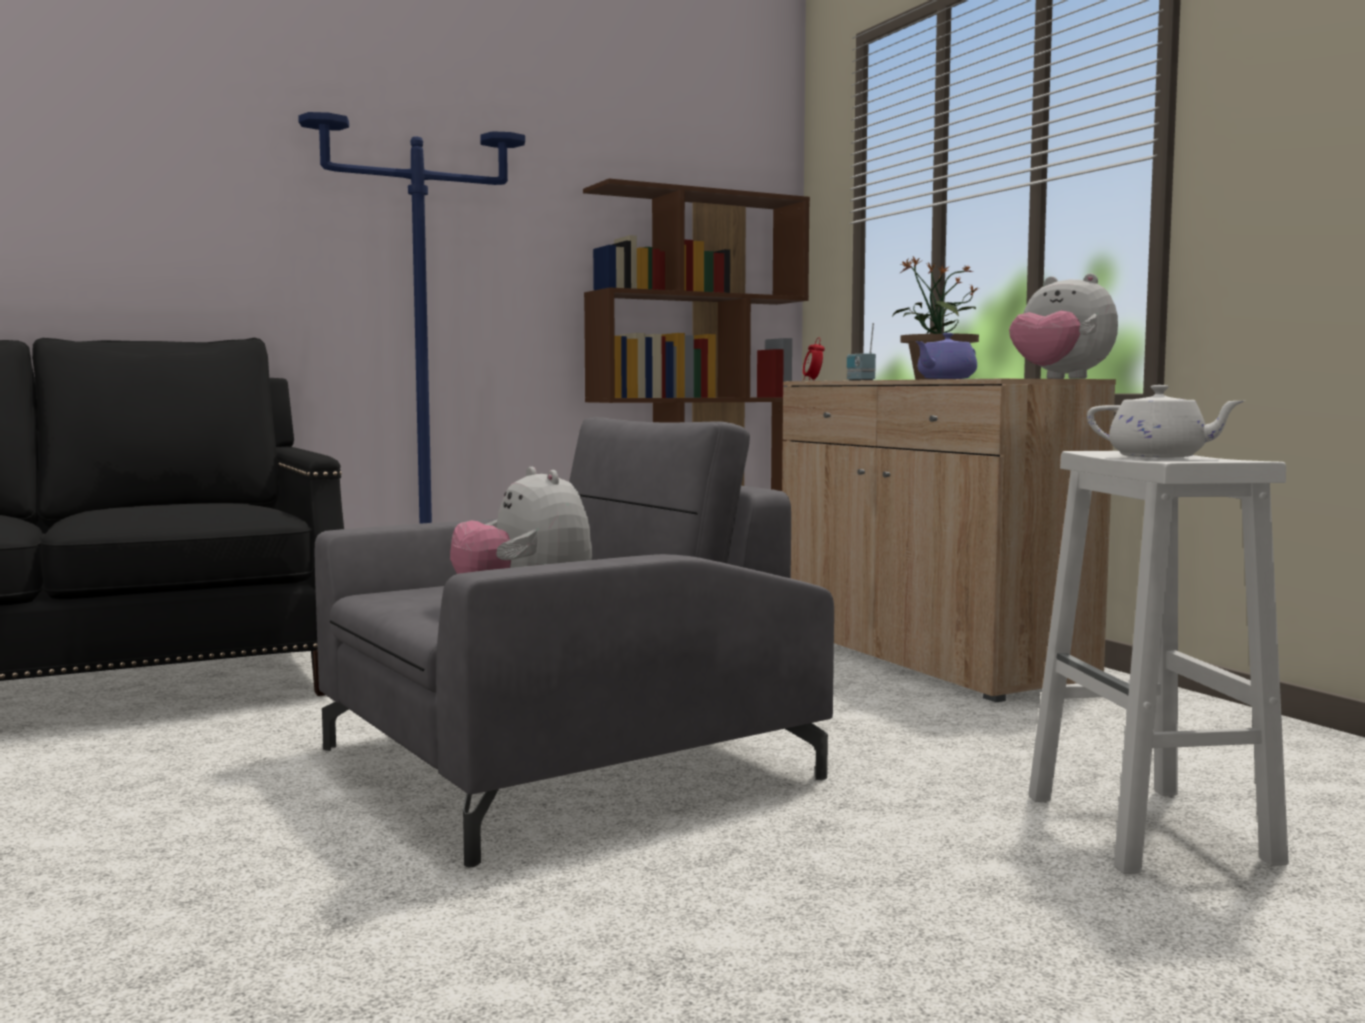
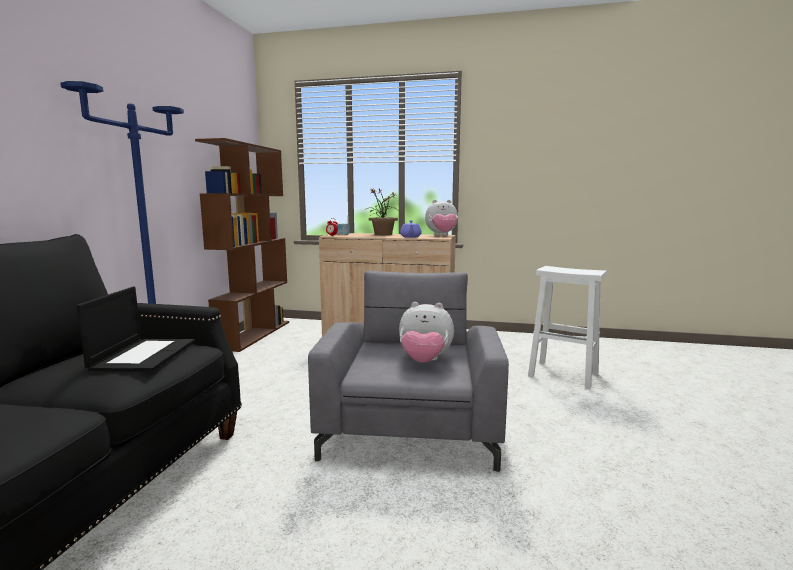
camera: 50 degrees left, 5 degrees up
white teapot [1087,385,1244,457] -> none
none -> laptop [76,287,195,372]

